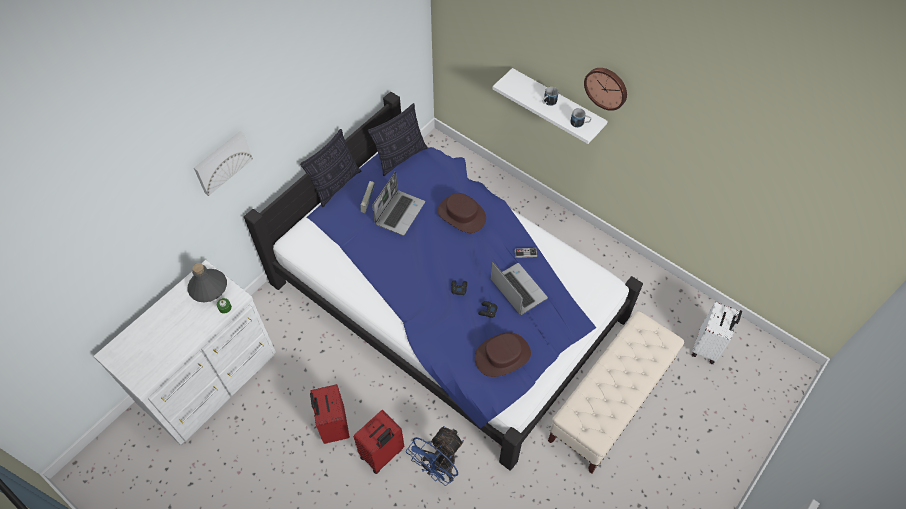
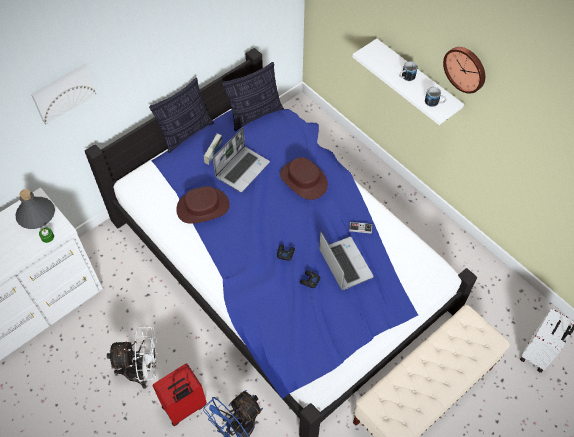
camera: 10 degrees right, 0 degrees up
red suitcase [310,384,350,444] -> white fan [107,326,158,389]
brown hat [475,332,531,377] -> brown hat moved to [176,186,230,224]

